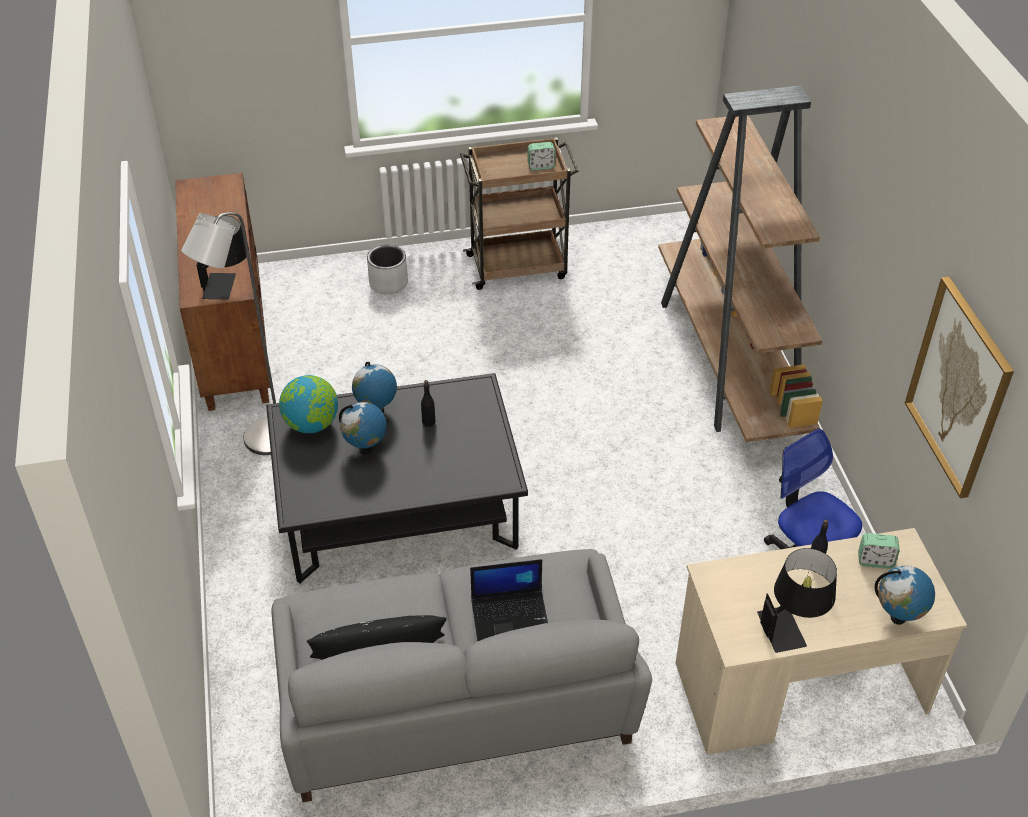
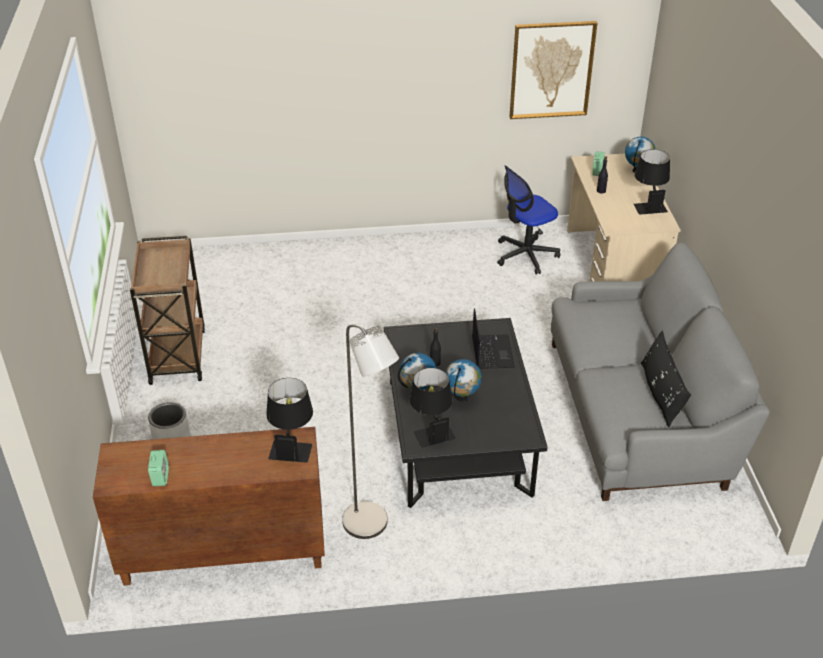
camera: 85 degrees left, 5 degrees down
globe [279,375,338,433] -> black table lamp [410,368,456,448]
laptop [470,559,548,641] -> laptop moved to [472,308,515,369]
alarm clock [528,142,555,170] -> alarm clock moved to [148,450,169,487]
brown bookcase [658,86,823,442] -> none

